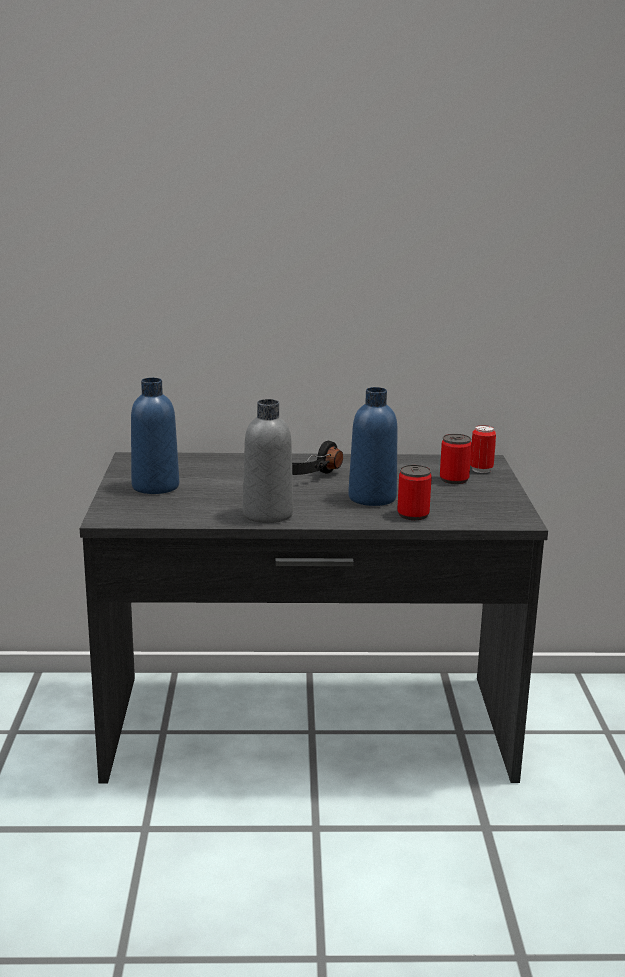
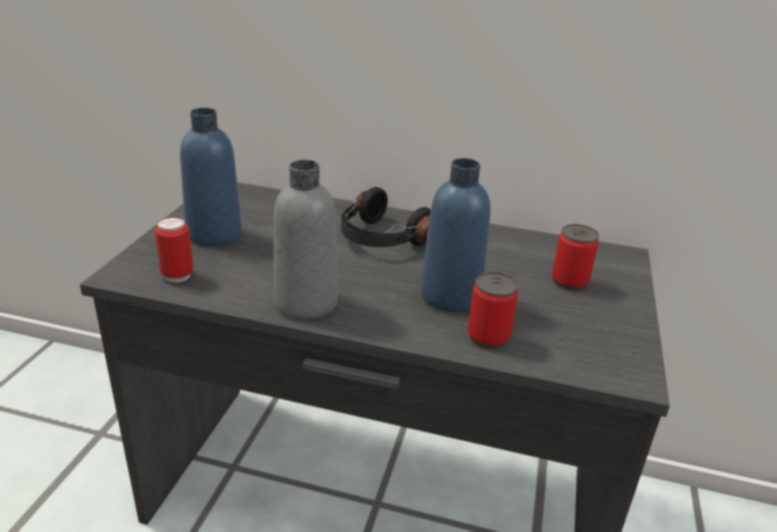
camera: 15 degrees right, 10 degrees up
can [470,425,496,473] -> can moved to [155,217,193,283]

